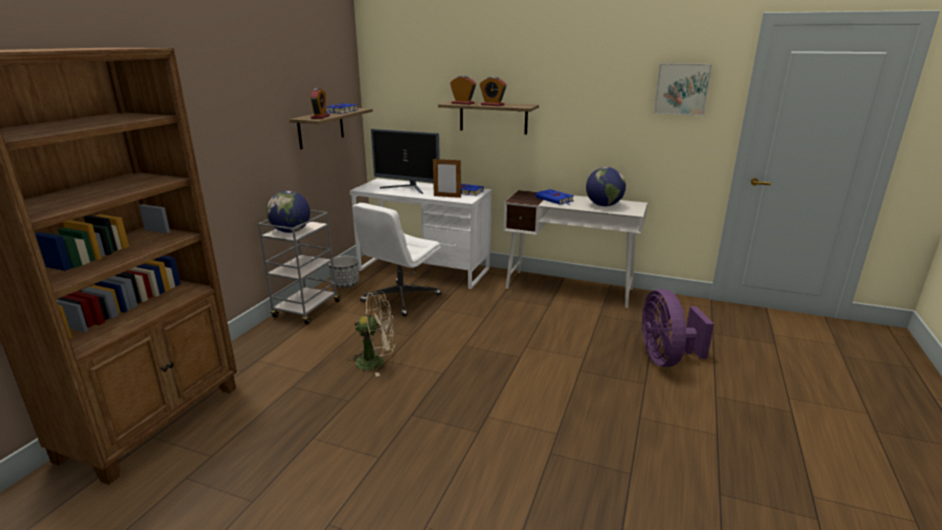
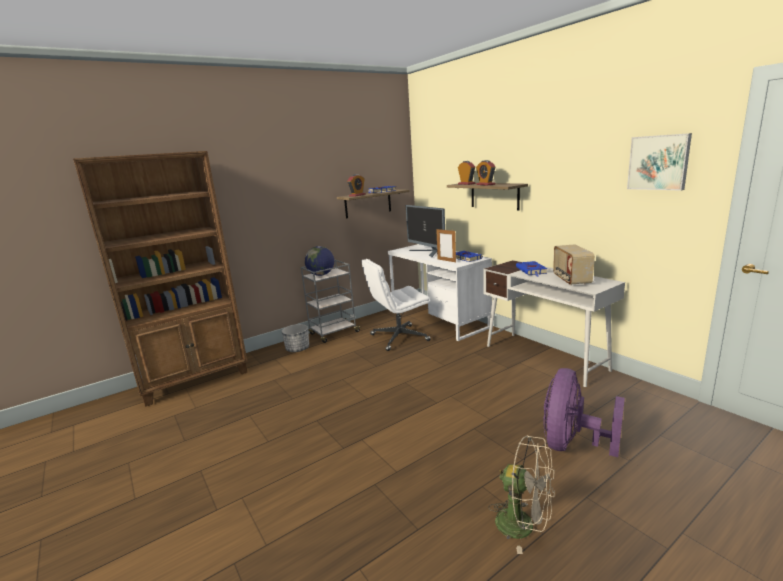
camera: 35 degrees right, 5 degrees down
planter [328,255,359,288] -> planter moved to [281,324,309,352]
beige fan [348,292,395,377] -> beige fan moved to [488,435,555,554]
globe [586,167,626,206] -> radio [553,245,595,286]

